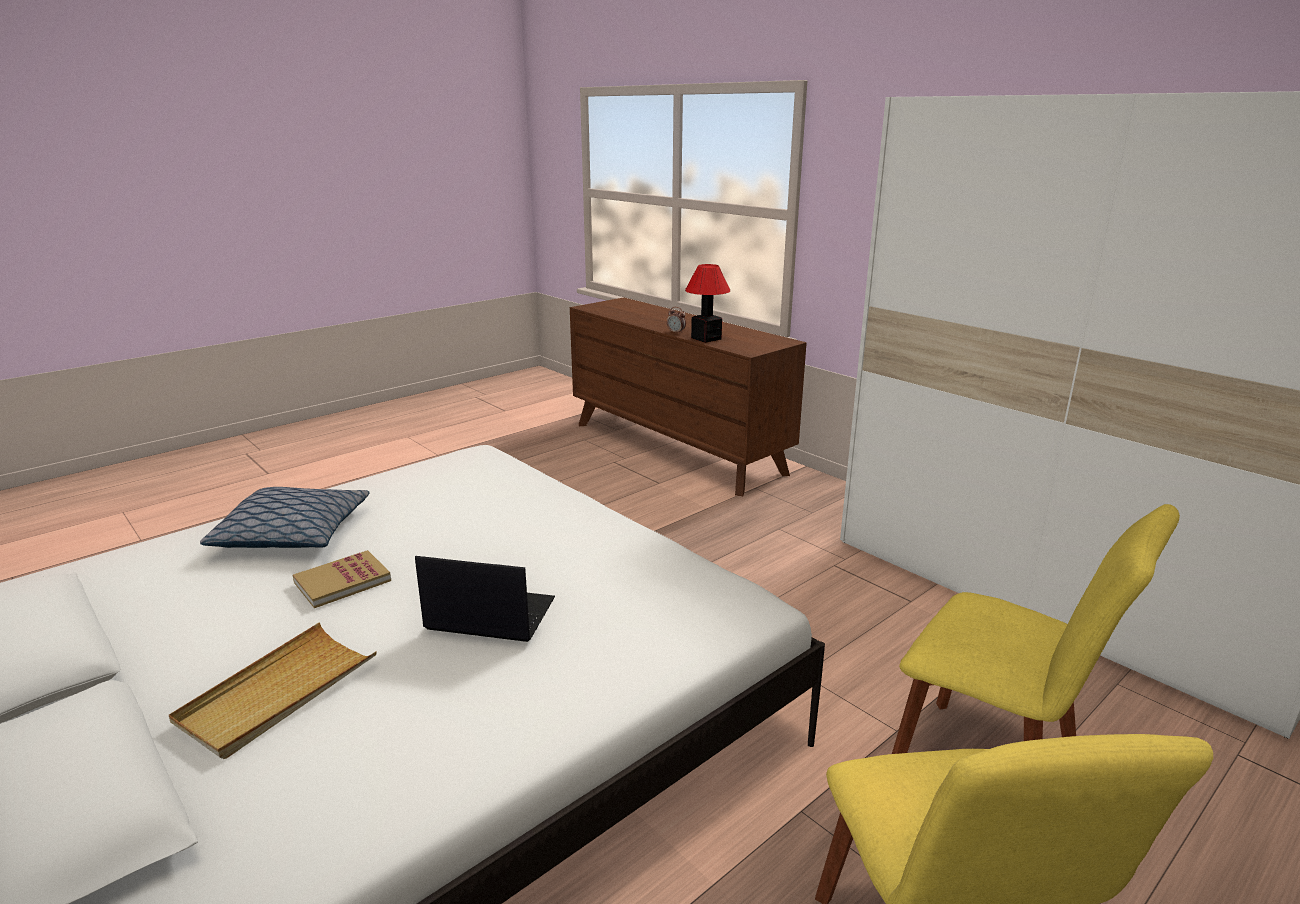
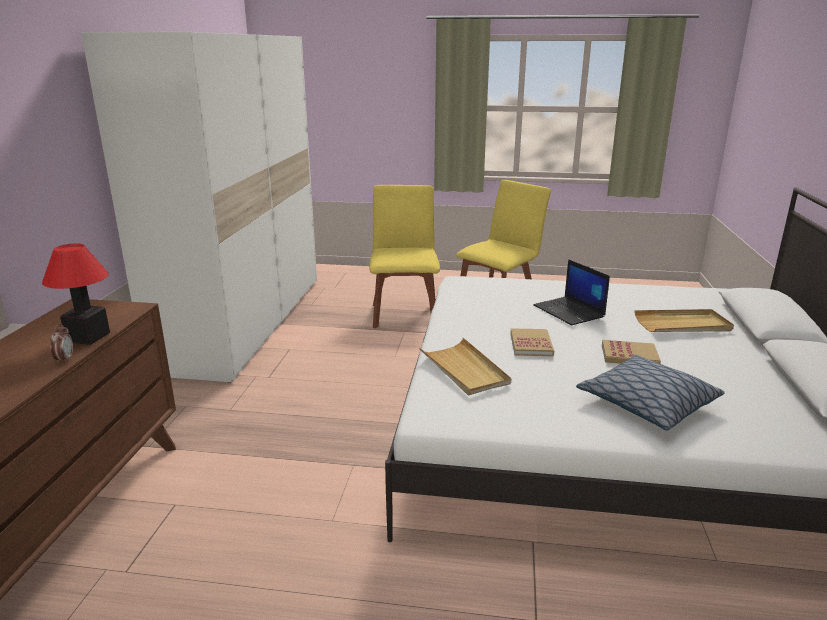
camera: 130 degrees left, 0 degrees up
none -> beige tray [419,338,511,395]
none -> book [510,328,554,356]

